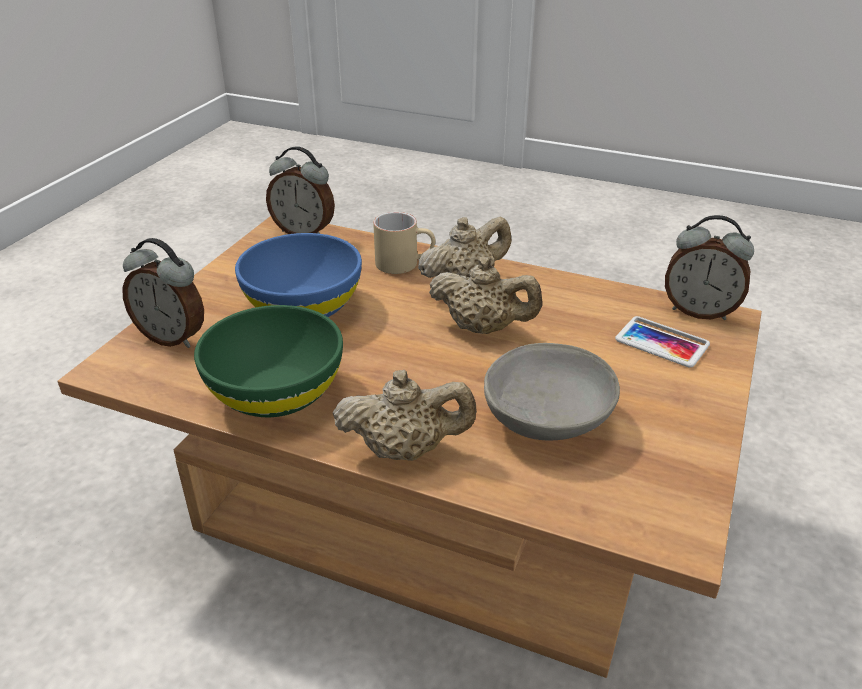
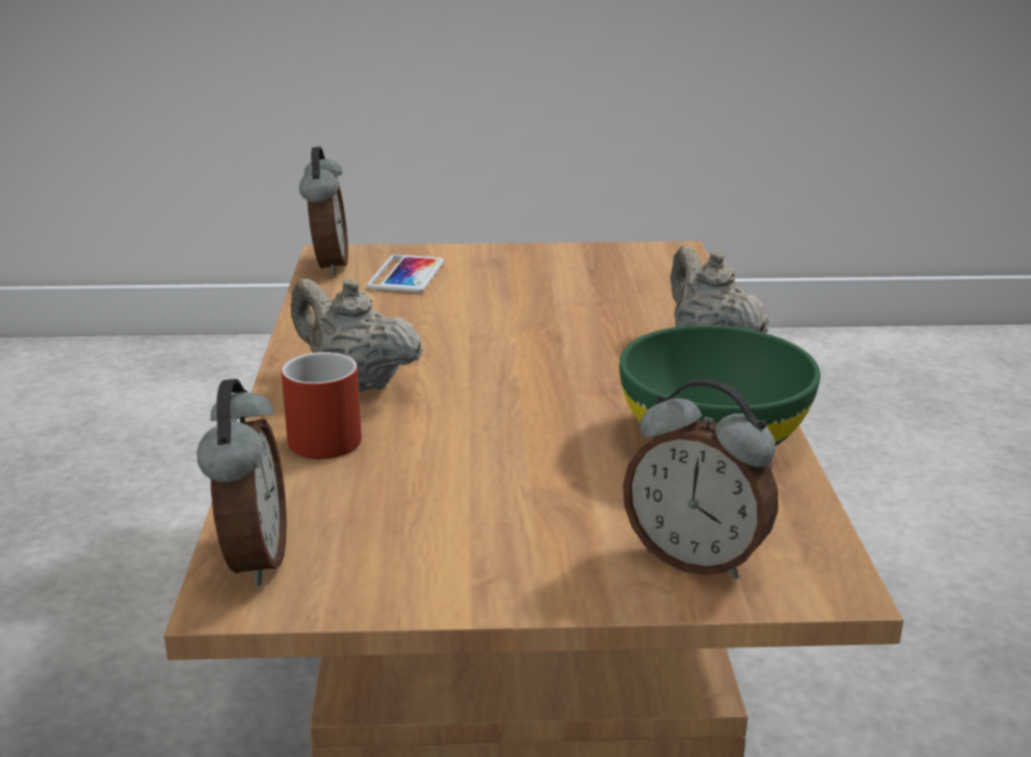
camera: 115 degrees left, 10 degrees down
alarm clock [122,238,204,348] -> alarm clock turned 120 degrees clockwise [623,379,778,580]
blue bowl [235,233,362,317] -> none
beige mug [373,212,436,274] -> red mug [281,352,362,459]
beige teapot [429,257,543,334] -> none
grey bowl [484,343,620,440] -> none

